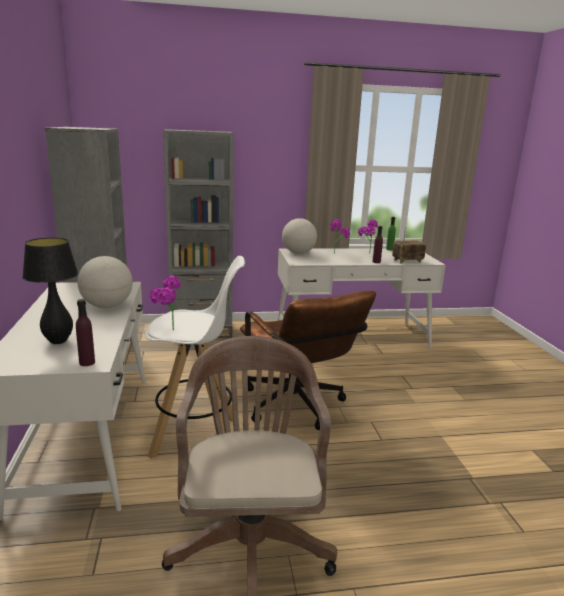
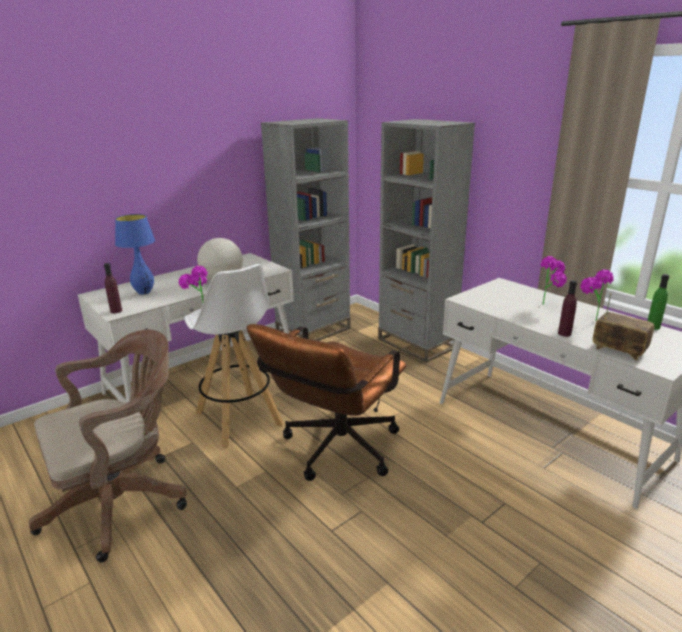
camera: 60 degrees right, 5 degrees up
black table lamp [22,238,78,344] -> blue table lamp [115,214,155,295]
globe [282,218,317,254] -> none

